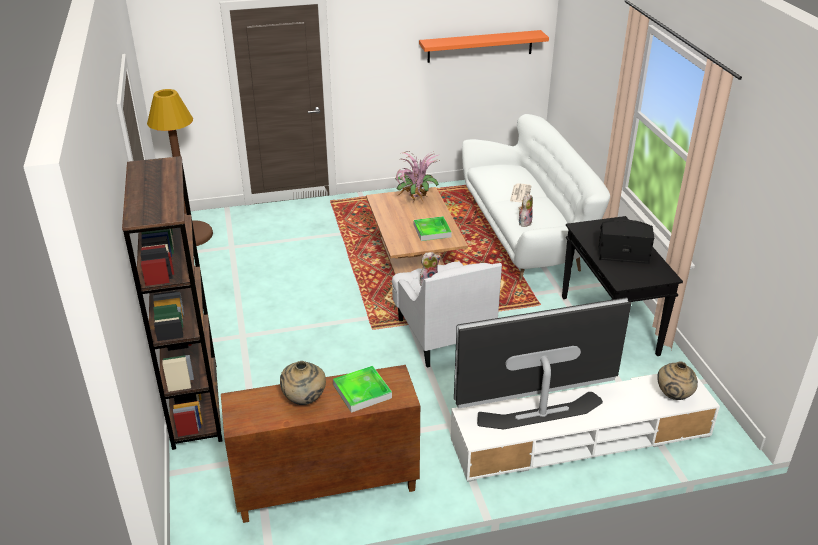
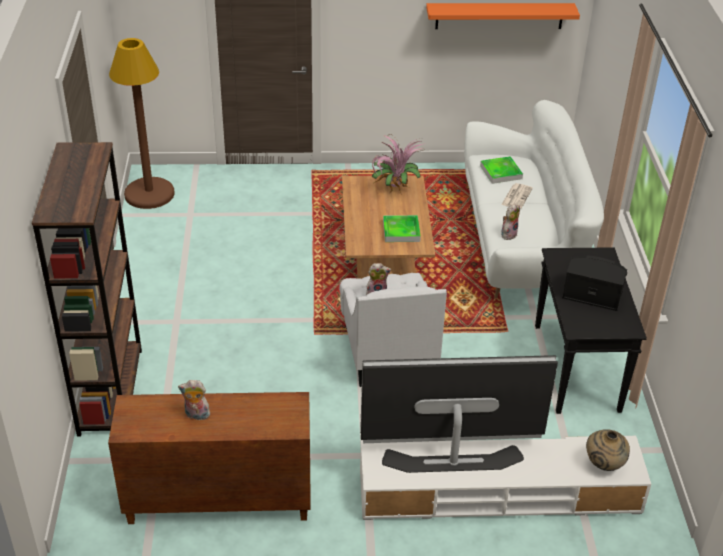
camera: 10 degrees right, 5 degrees up
beige vase [280,361,326,405] -> plush toy [178,380,210,420]
tray [333,366,392,413] -> tray moved to [480,156,523,184]

